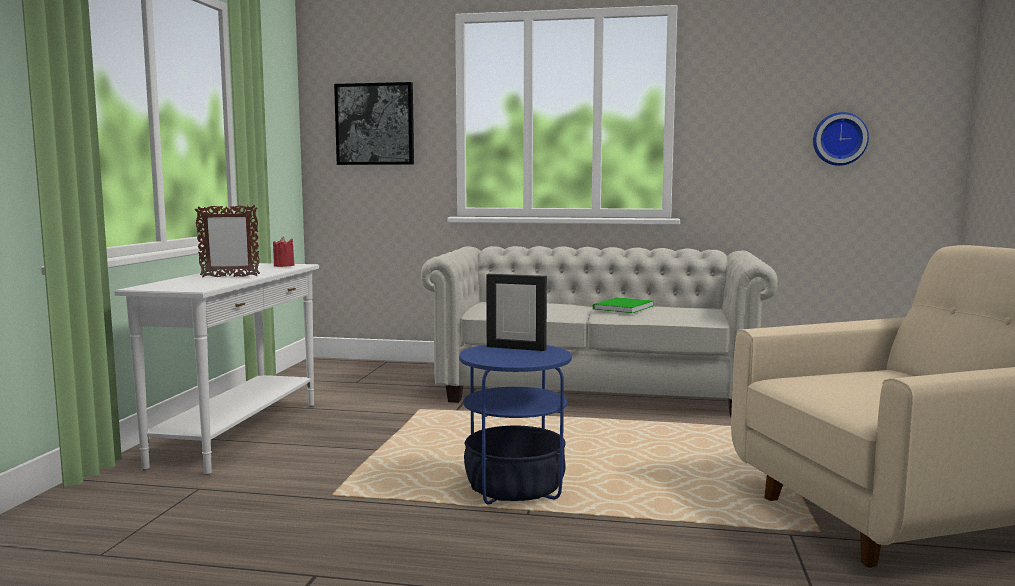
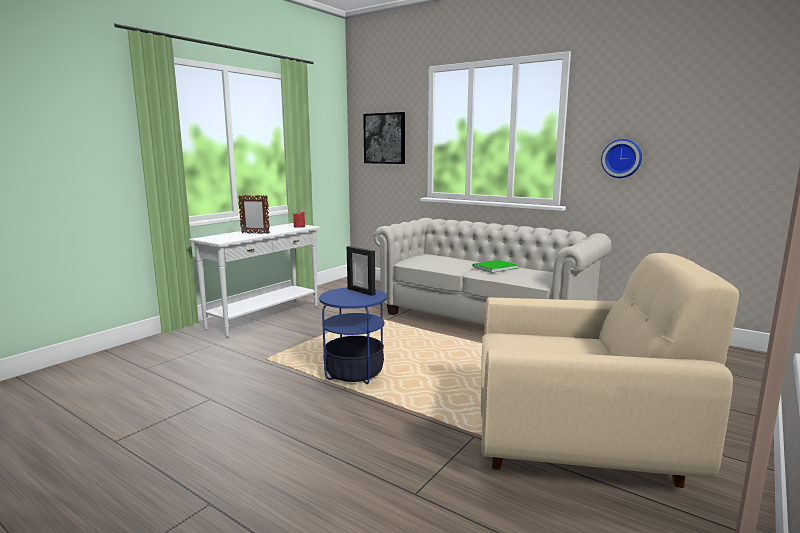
camera: 25 degrees right, 5 degrees up
wall clock [813,112,869,166] -> wall clock moved to [601,139,642,178]

